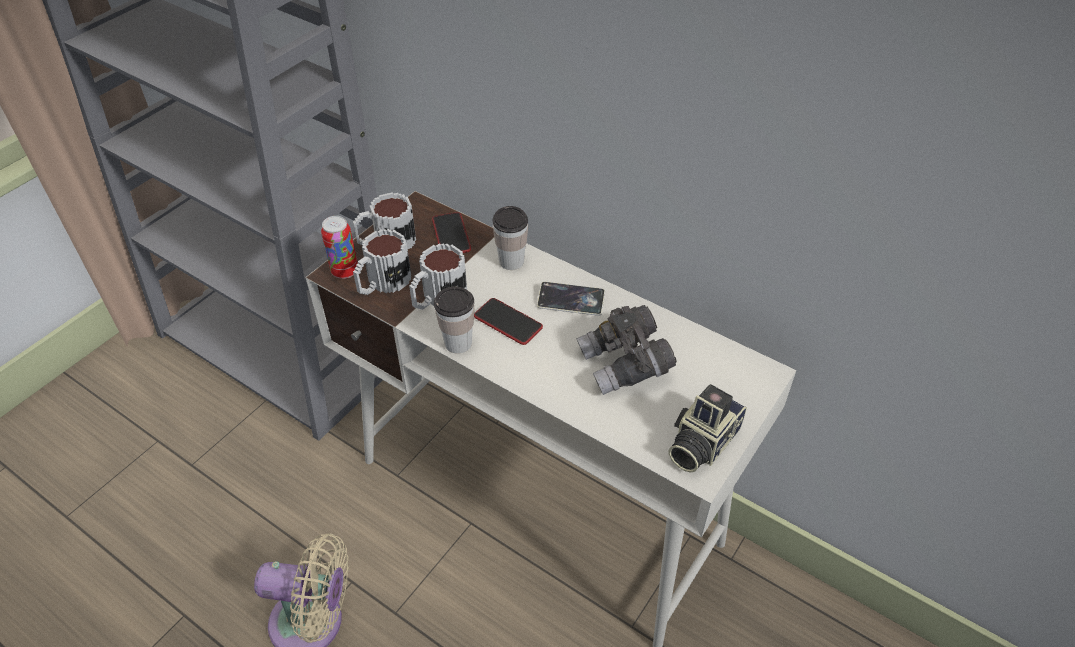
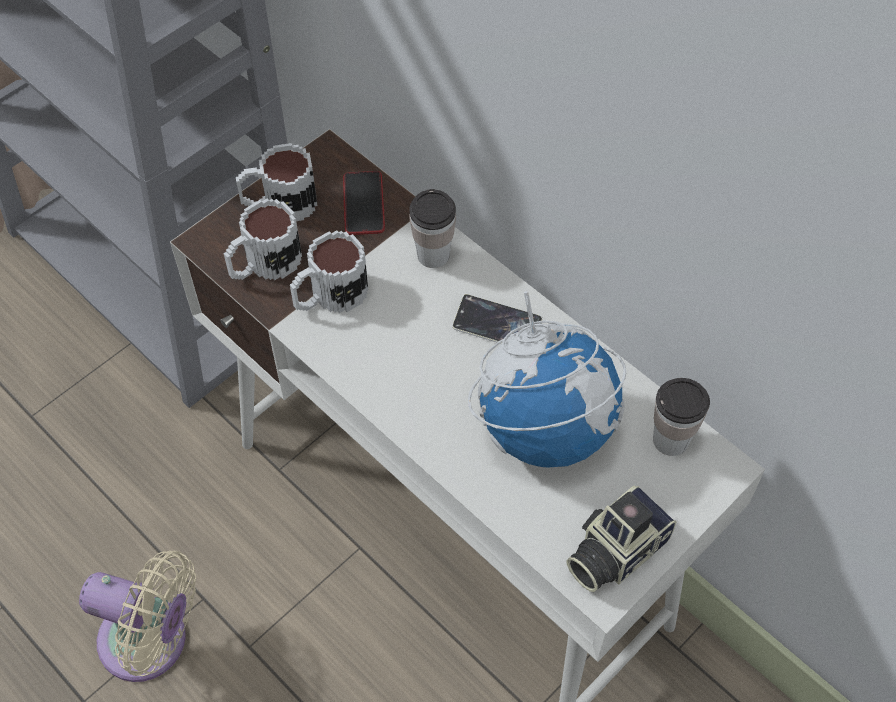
camera: 10 degrees right, 10 degrees up
can [321,216,358,279] -> none
cup [434,286,474,354] -> cup moved to [653,378,710,456]
phone [474,298,543,345] -> none
grey binoculars [577,305,677,395] -> globe [468,291,627,467]

